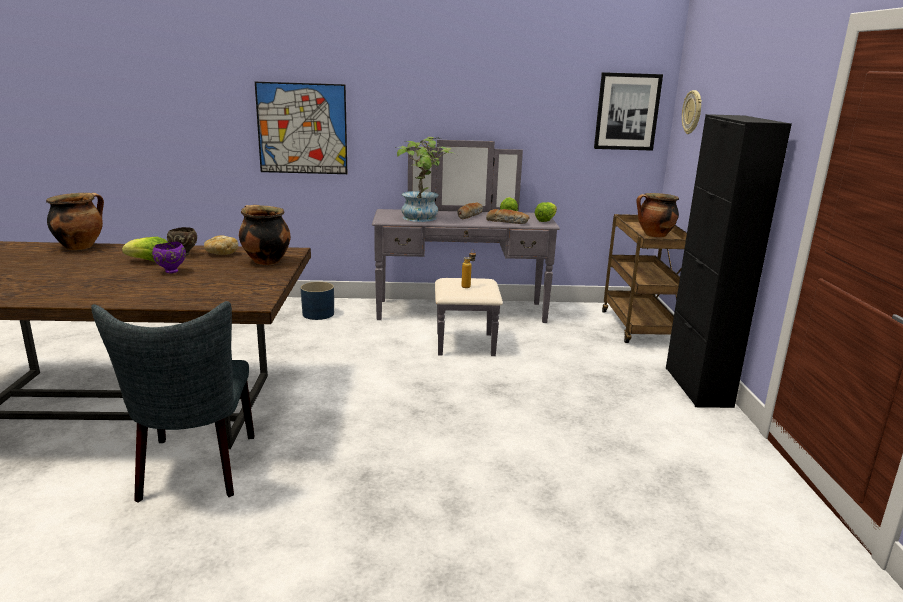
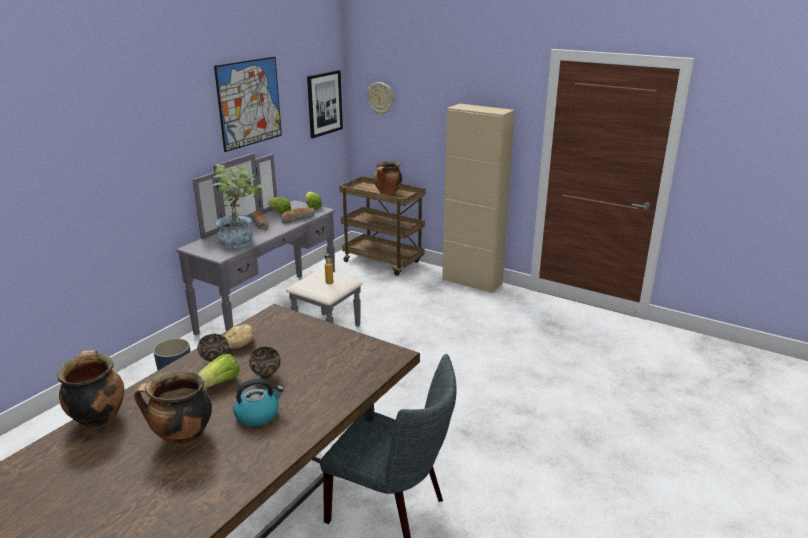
camera: 55 degrees left, 5 degrees up
purple bowl [152,242,186,273] -> brown bowl [249,347,281,380]
cooking pot [239,205,291,265] -> cooking pot moved to [134,370,212,447]
picture [255,82,347,174] -> picture moved to [214,57,282,152]
black cabinet [666,114,792,408] -> beige cabinet [442,104,515,293]
none -> kettle [233,379,284,427]

